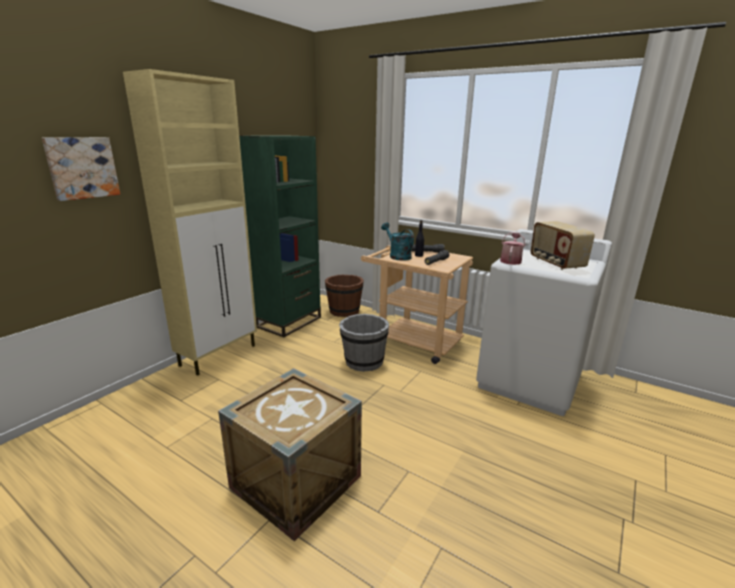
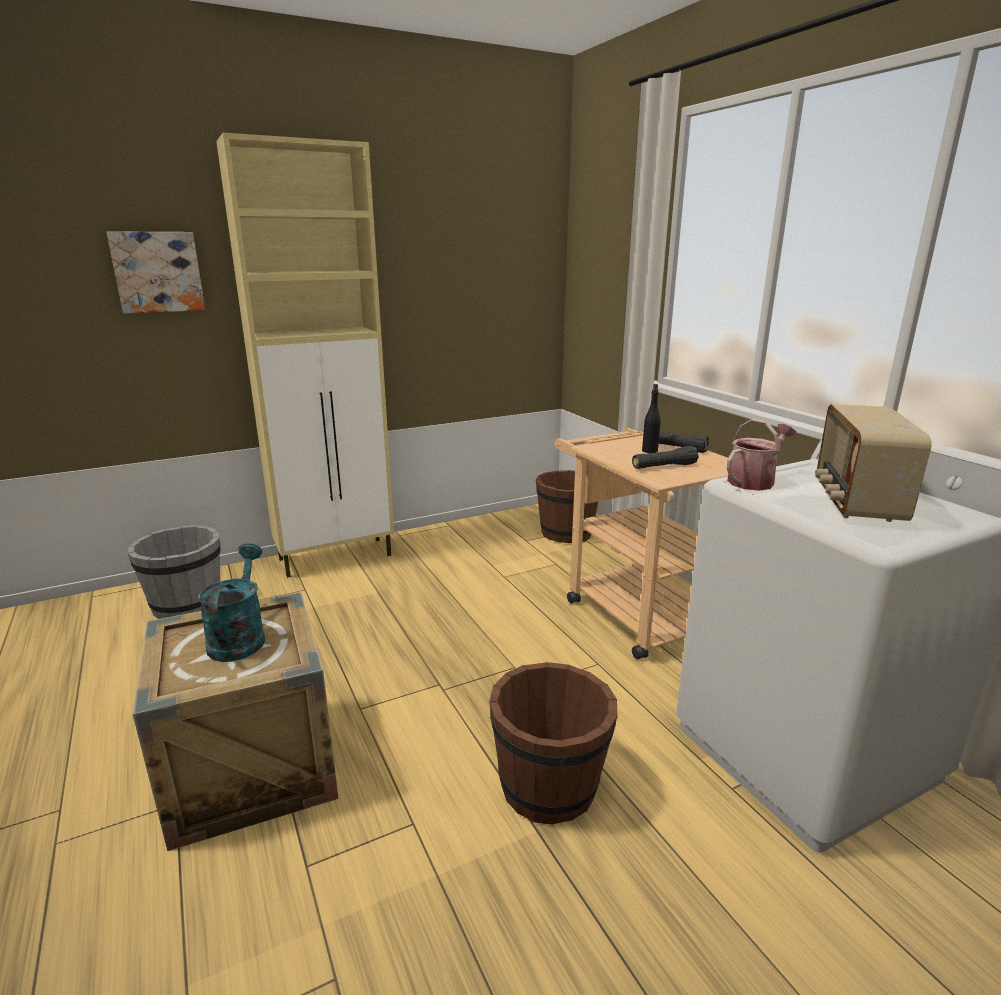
camera: 30 degrees right, 0 degrees up
green bookcase [239,135,321,337] -> none
grey bucket [339,314,389,372] -> grey bucket moved to [127,525,220,619]
turquoise watering can [381,222,414,261] -> turquoise watering can moved to [198,543,265,662]
none -> brown bucket [489,662,618,825]

